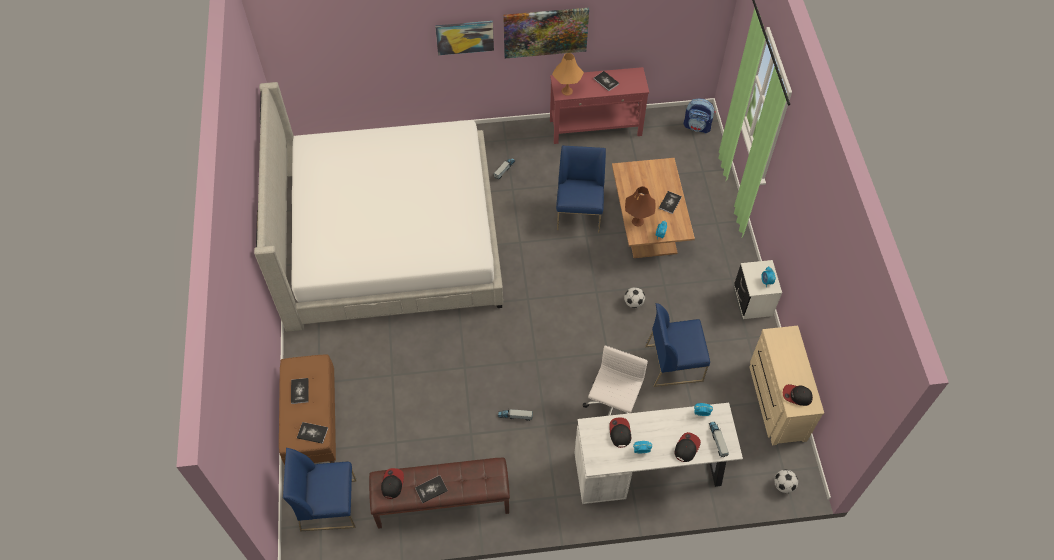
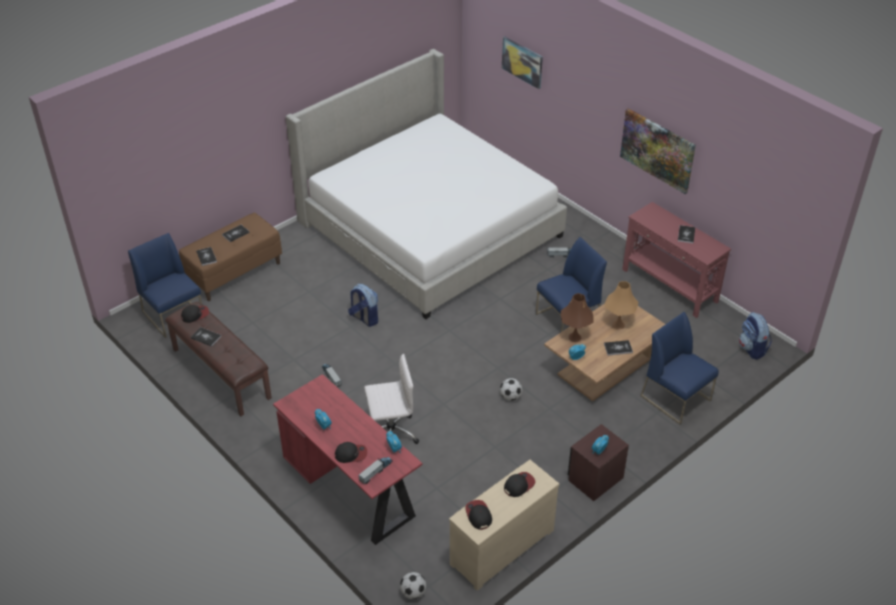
camera: 55 degrees right, 15 degrees down
picture [435,21,494,55] -> picture moved to [502,36,543,89]
orange table lamp [552,53,584,96] -> orange table lamp moved to [604,281,638,329]
white desk [574,403,743,504] -> red desk [273,374,423,545]
cap [609,417,631,448] -> cap moved to [504,472,535,497]
blue chair [645,303,710,387] -> blue chair moved to [640,312,719,425]
white nightstand [734,260,782,319] -> brown nightstand [568,424,629,501]
none -> backpack [348,284,378,327]

